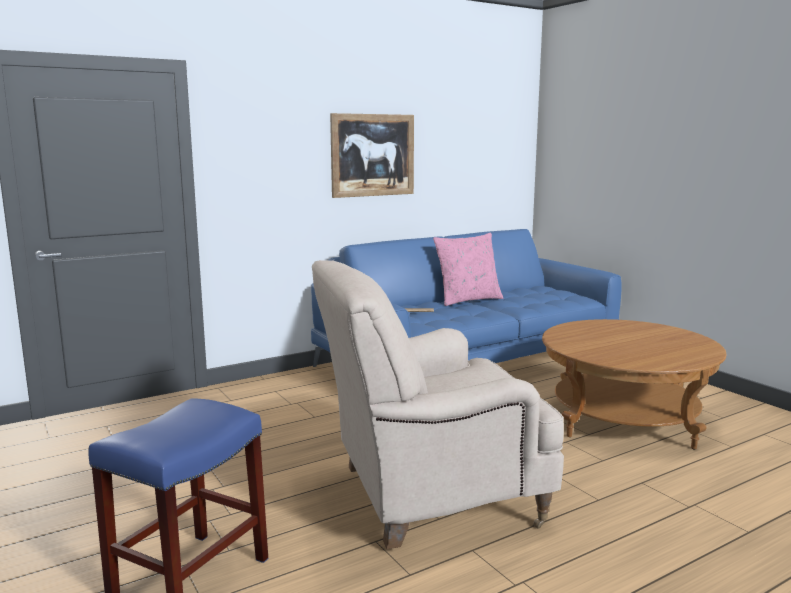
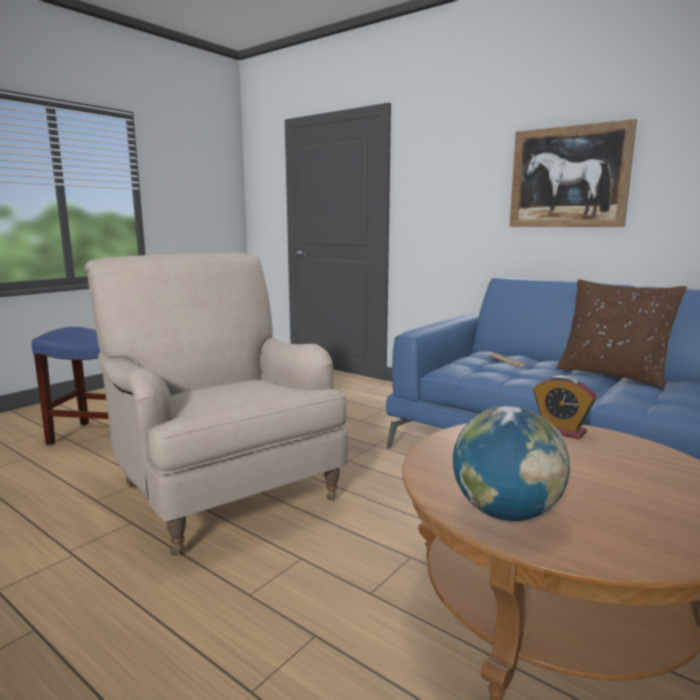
camera: 70 degrees right, 0 degrees up
pink pillow [433,233,503,306] -> brown pillow [557,279,687,388]
none -> globe [453,406,570,521]
none -> alarm clock [533,376,597,440]

